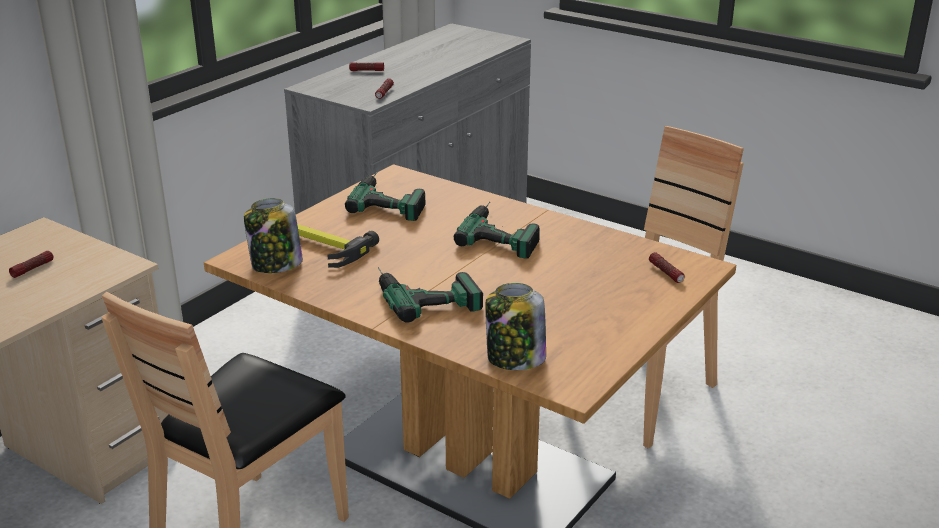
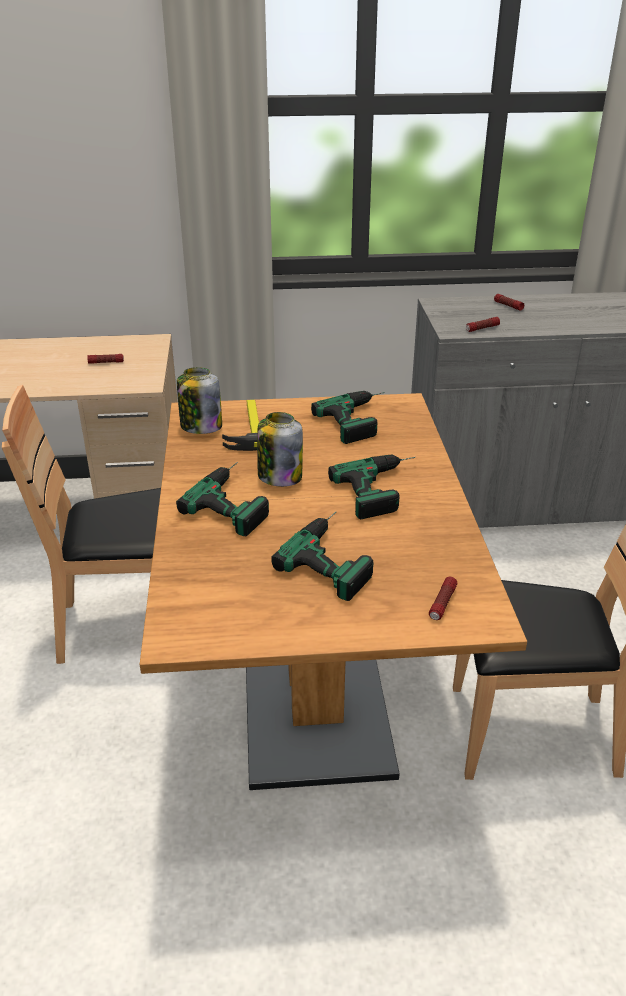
camera: 50 degrees right, 5 degrees up
jar [485,283,546,370] -> jar moved to [257,412,303,487]
none -> power drill [271,512,374,601]

